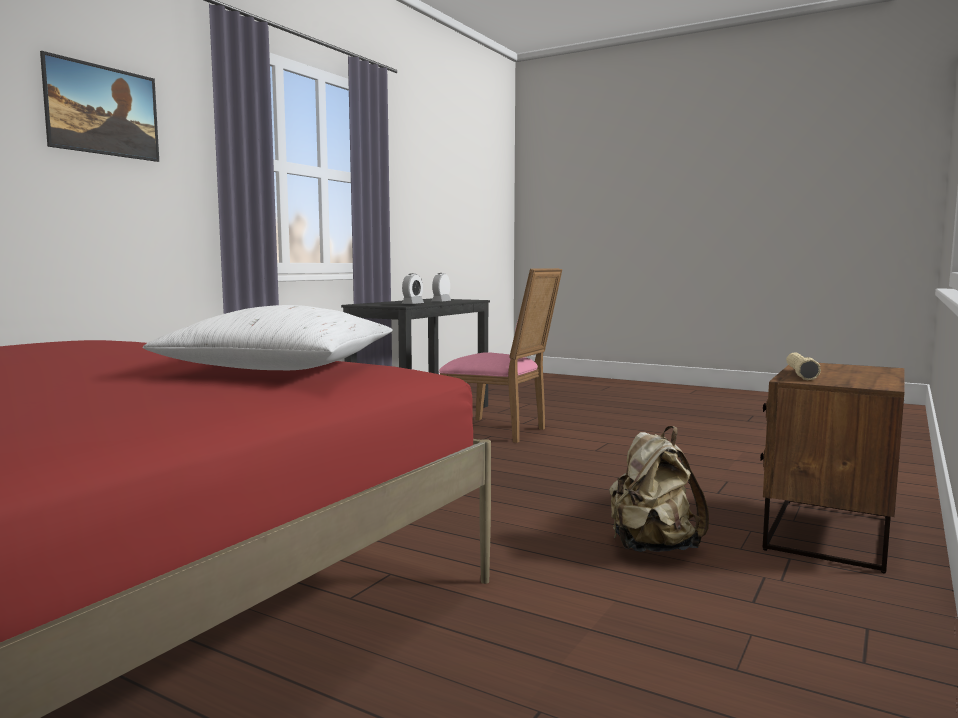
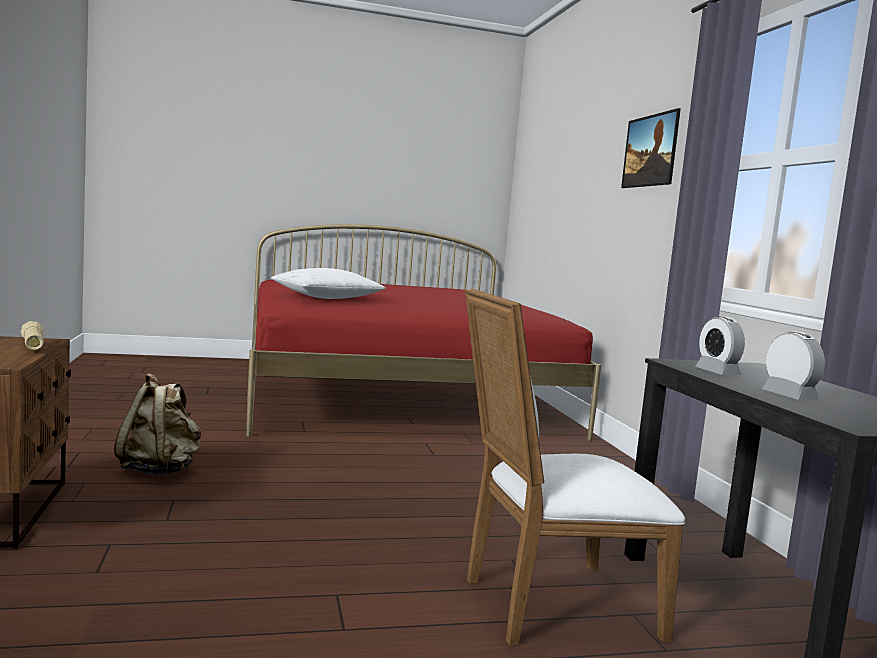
camera: 135 degrees right, 0 degrees up
pink chair [439,268,562,443] -> white chair [465,288,685,646]

